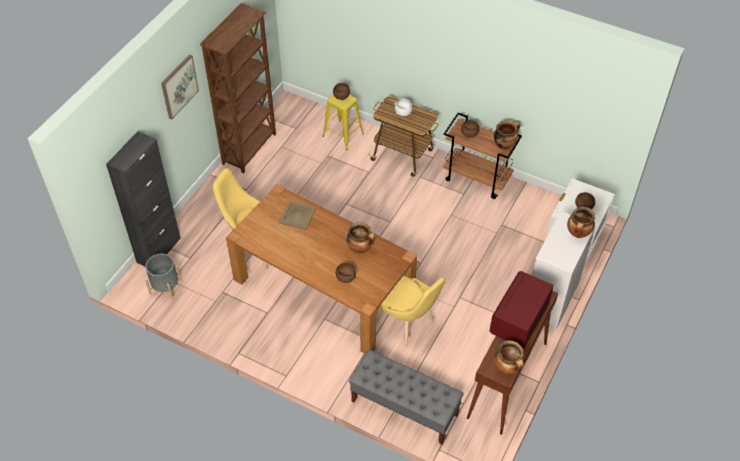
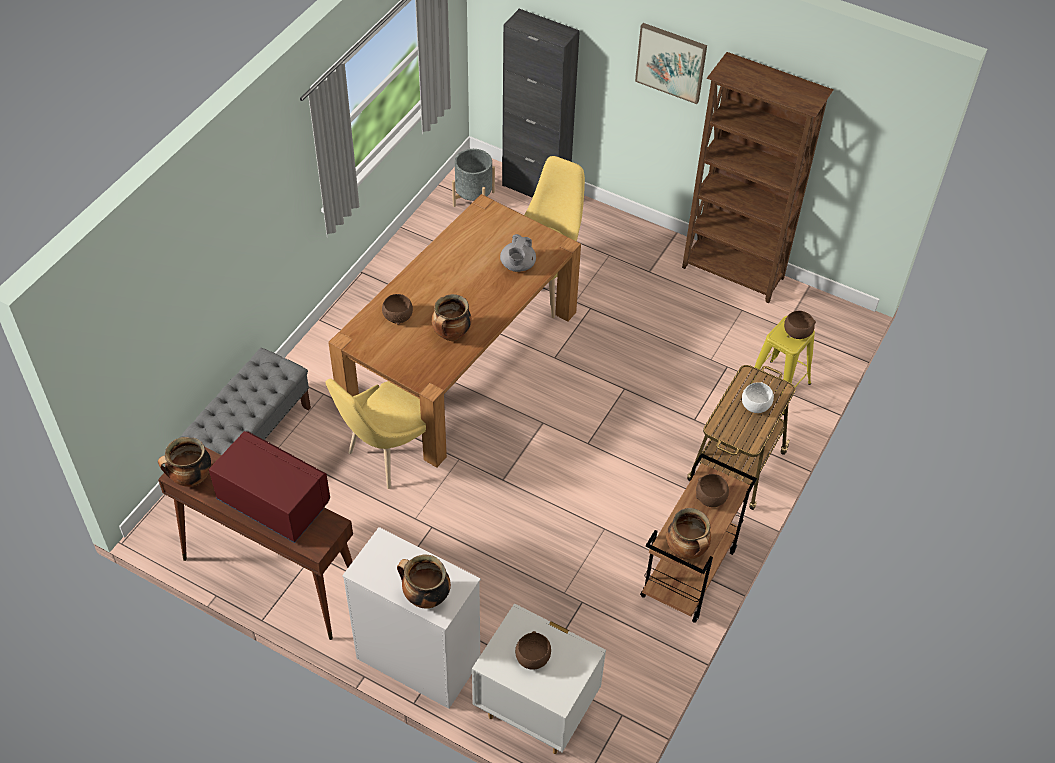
camera: 90 degrees right, 0 degrees up
beige tray [278,201,316,230] -> grey teapot [500,234,536,272]

